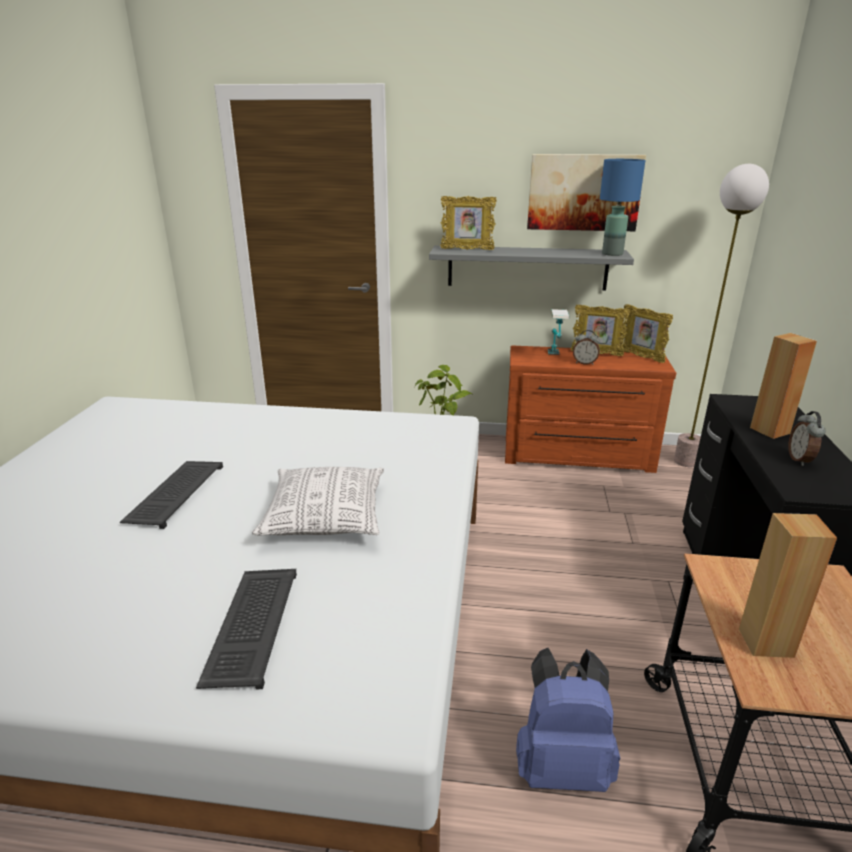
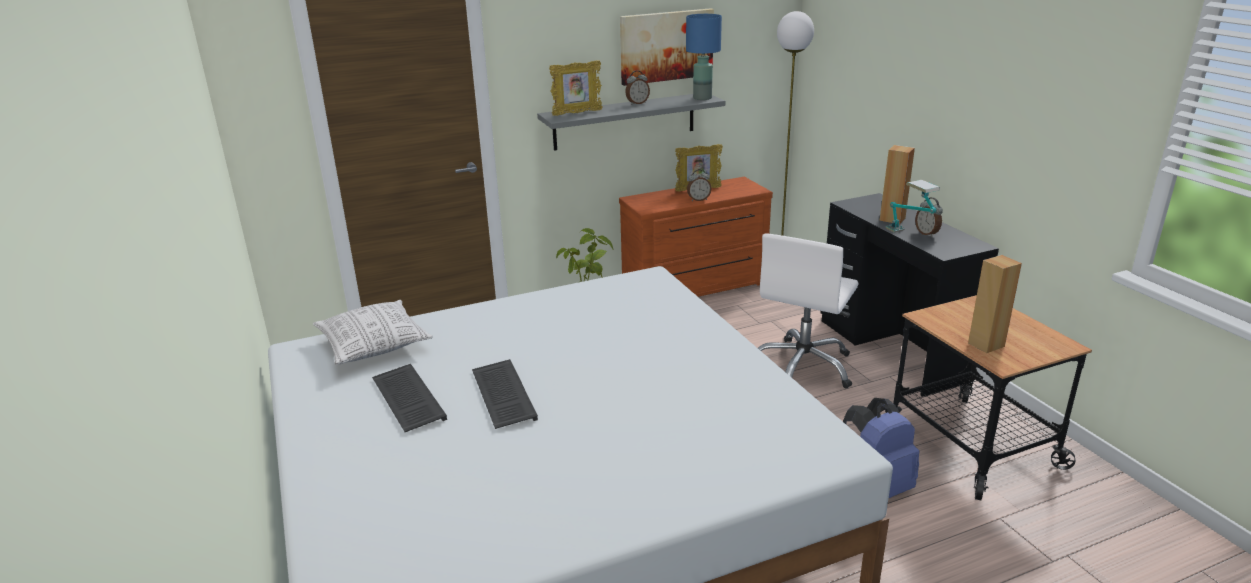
camera: 30 degrees left, 0 degrees up
keyboard [196,569,297,689] -> keyboard moved to [372,364,447,432]
pillow [252,467,384,535] -> pillow moved to [313,300,433,365]
table lamp [548,309,569,355] -> table lamp moved to [886,180,940,232]
picture frame [620,304,673,363] -> none
none -> alarm clock [625,71,650,105]
none -> white office chair [758,233,859,389]

